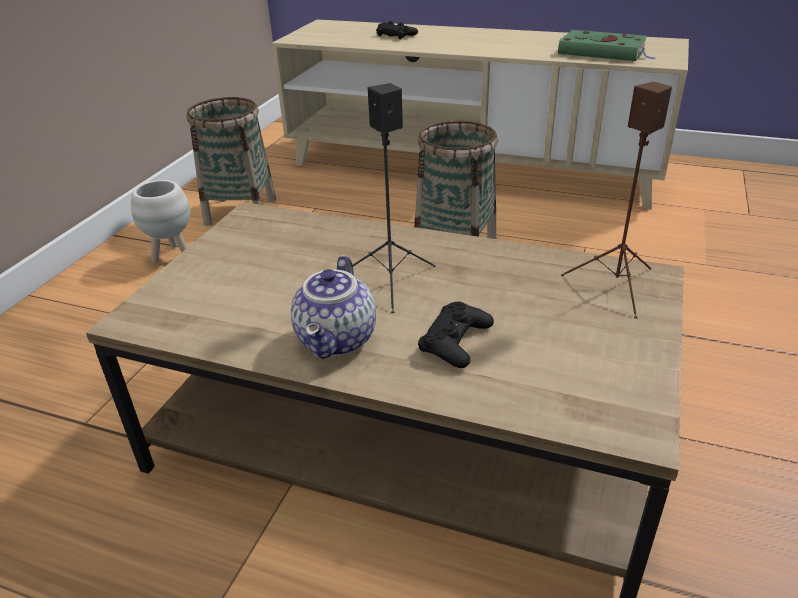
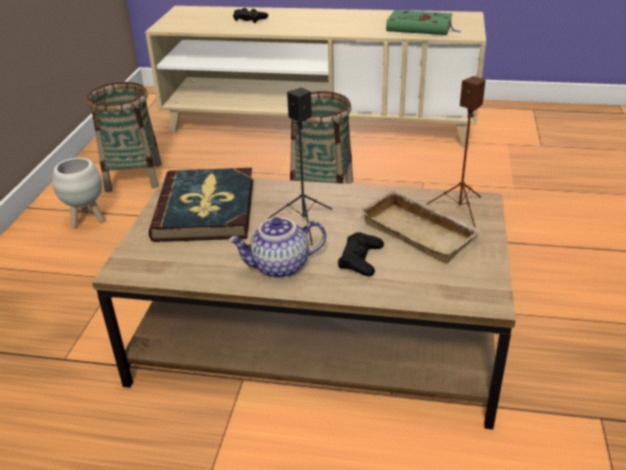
camera: 10 degrees left, 0 degrees up
teapot [291,255,376,359] -> teapot turned 75 degrees clockwise [228,217,326,278]
none -> book [149,168,253,242]
none -> beige tray [359,190,482,263]

